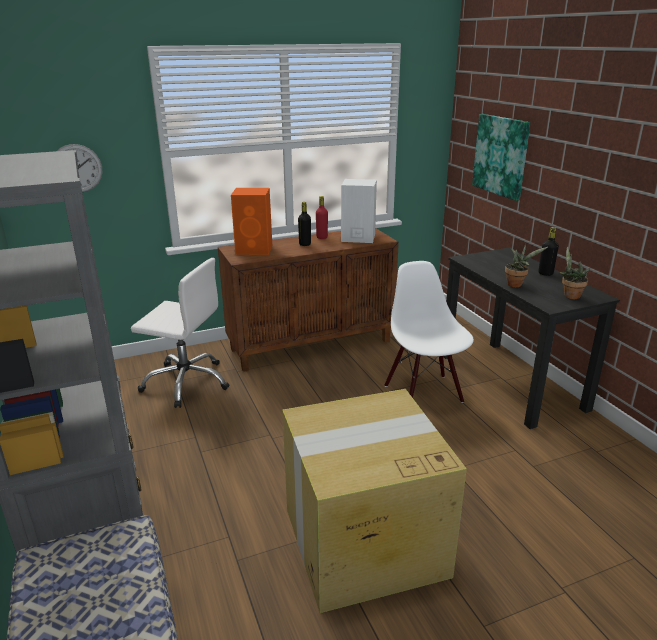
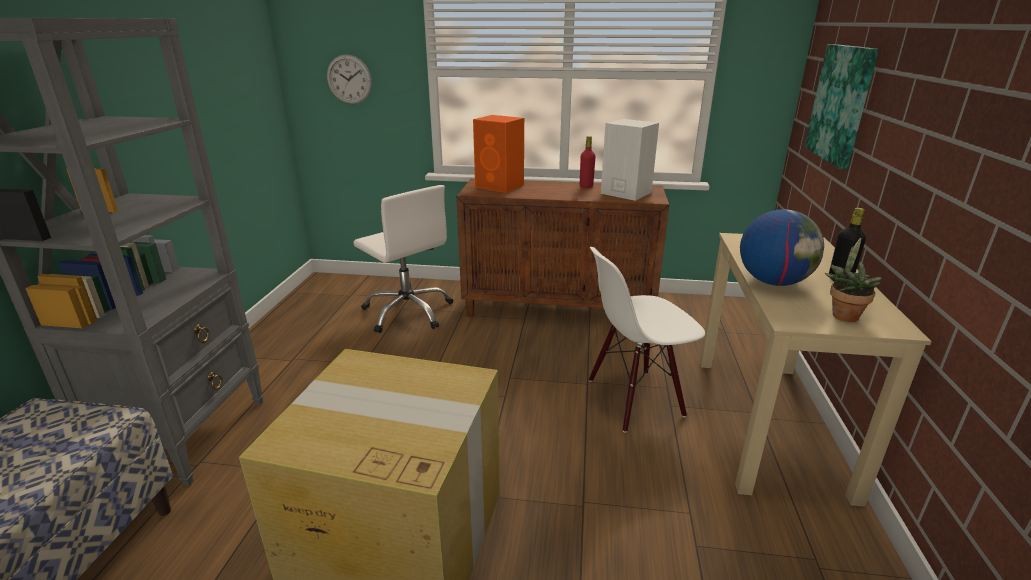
camera: 30 degrees right, 0 degrees up
black bottle [298,202,311,246] -> none
white chair [384,261,474,403] -> white chair turned 120 degrees counterclockwise [589,247,705,433]
black desk [443,248,620,429] -> beige desk [700,233,932,507]
potted plant [505,244,548,287] -> globe [740,209,824,286]

